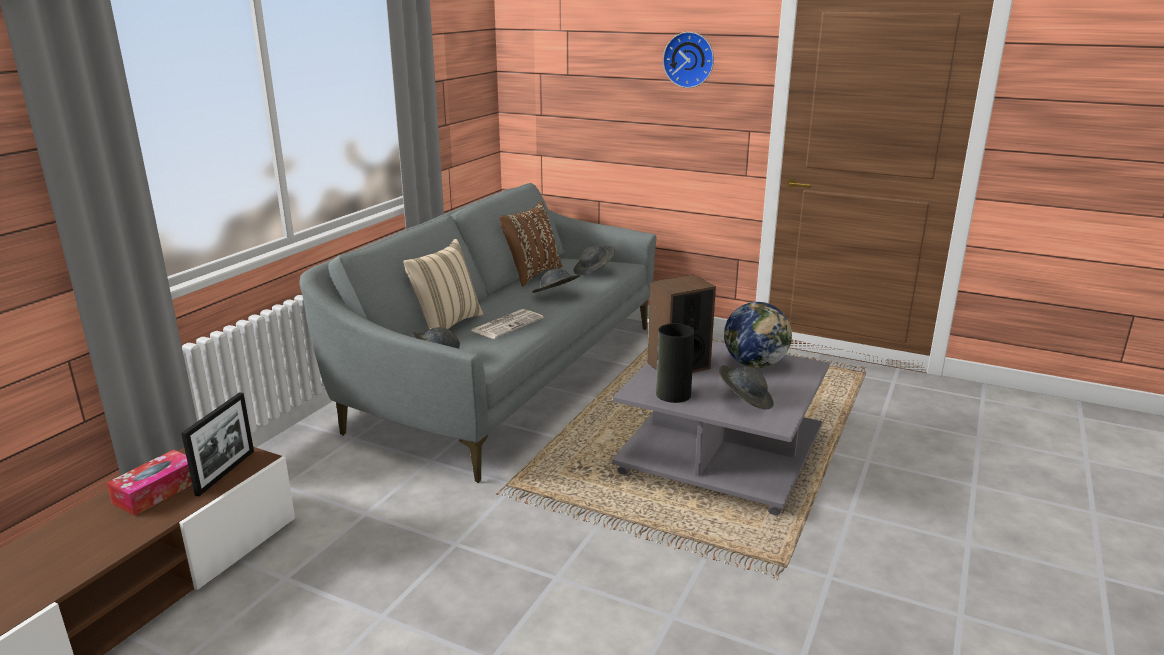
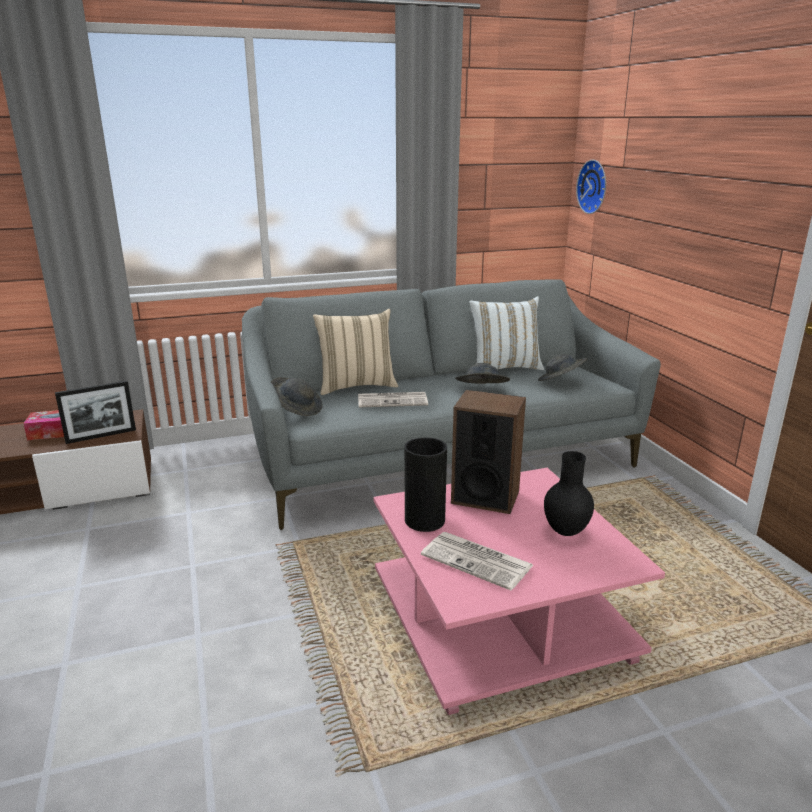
camera: 45 degrees right, 0 degrees up
brown pillow [499,201,562,287] -> white pillow [469,296,544,370]
grey coffee table [612,341,830,516] -> pink coffee table [374,468,665,715]
wall clock [663,32,714,88] -> wall clock moved to [576,160,606,214]
grey hat [719,365,774,409] -> newspaper [421,532,533,590]
globe [724,302,792,368] -> black vase [544,451,594,536]

